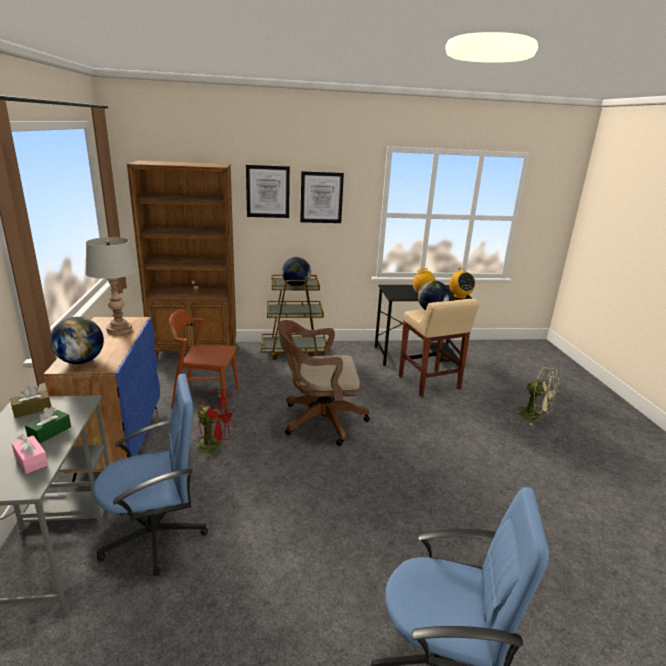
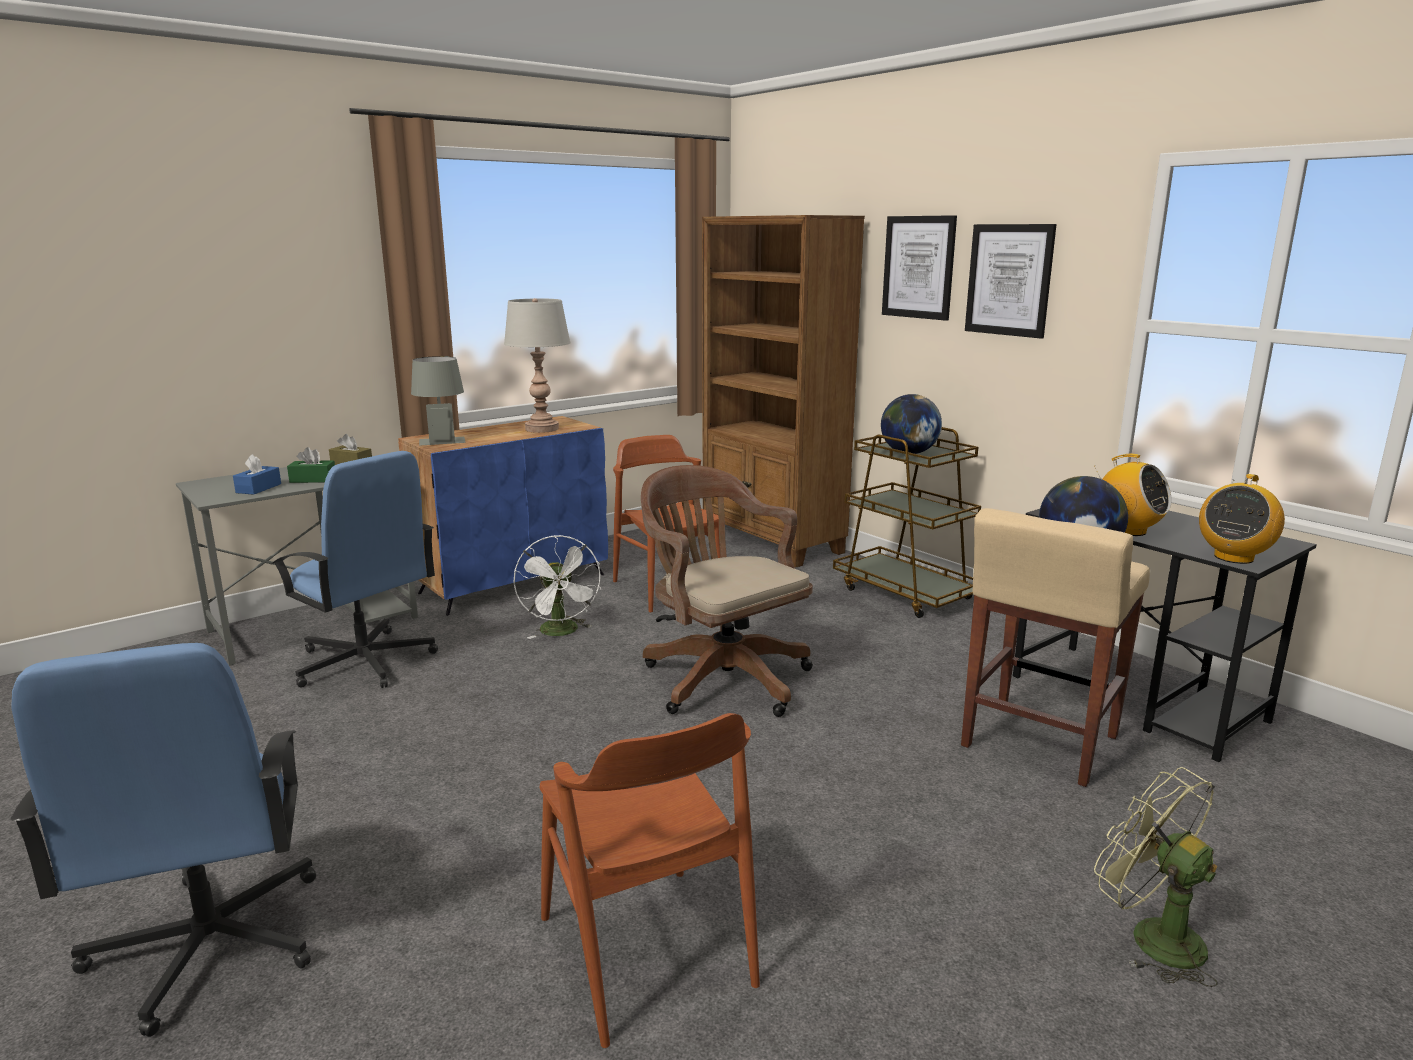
camera: 60 degrees right, 5 degrees down
pink tissue box [11,434,48,474] -> blue tissue box [233,454,281,495]
globe [50,317,104,364] -> grey table lamp [411,356,466,445]
red fan [194,388,236,460] -> white fan [513,535,601,639]
green fan [516,367,559,426] -> green fan turned 135 degrees clockwise [1094,767,1218,987]
none -> brown chair [539,713,760,1048]

